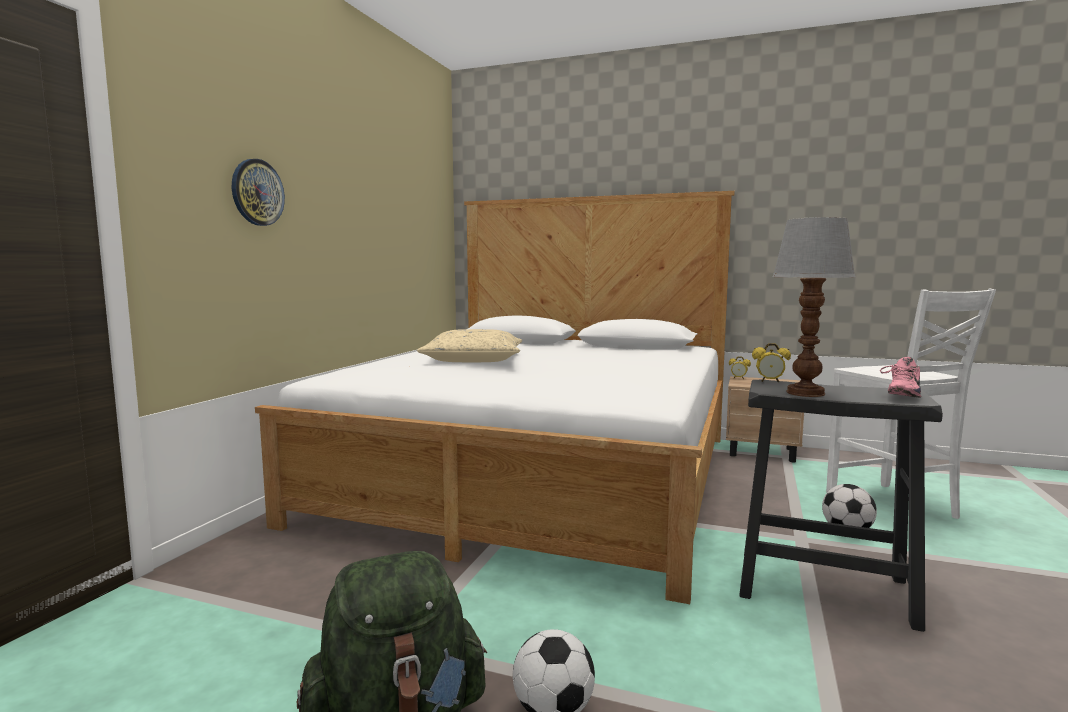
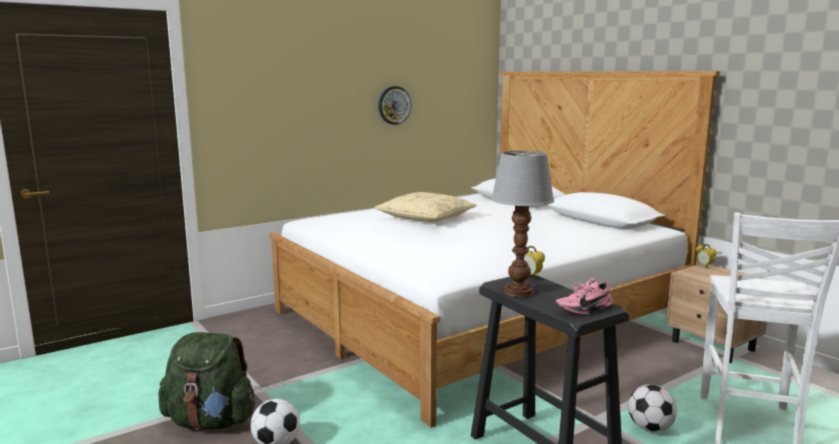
camera: 35 degrees right, 5 degrees up
wall clock [232,159,285,226] -> wall clock moved to [378,86,412,125]

